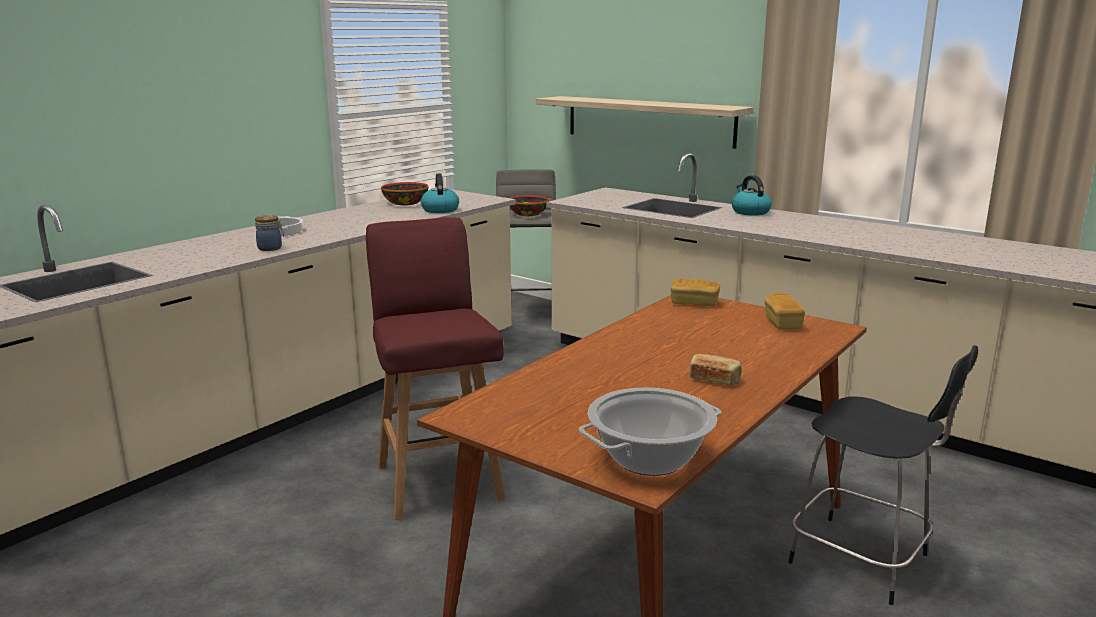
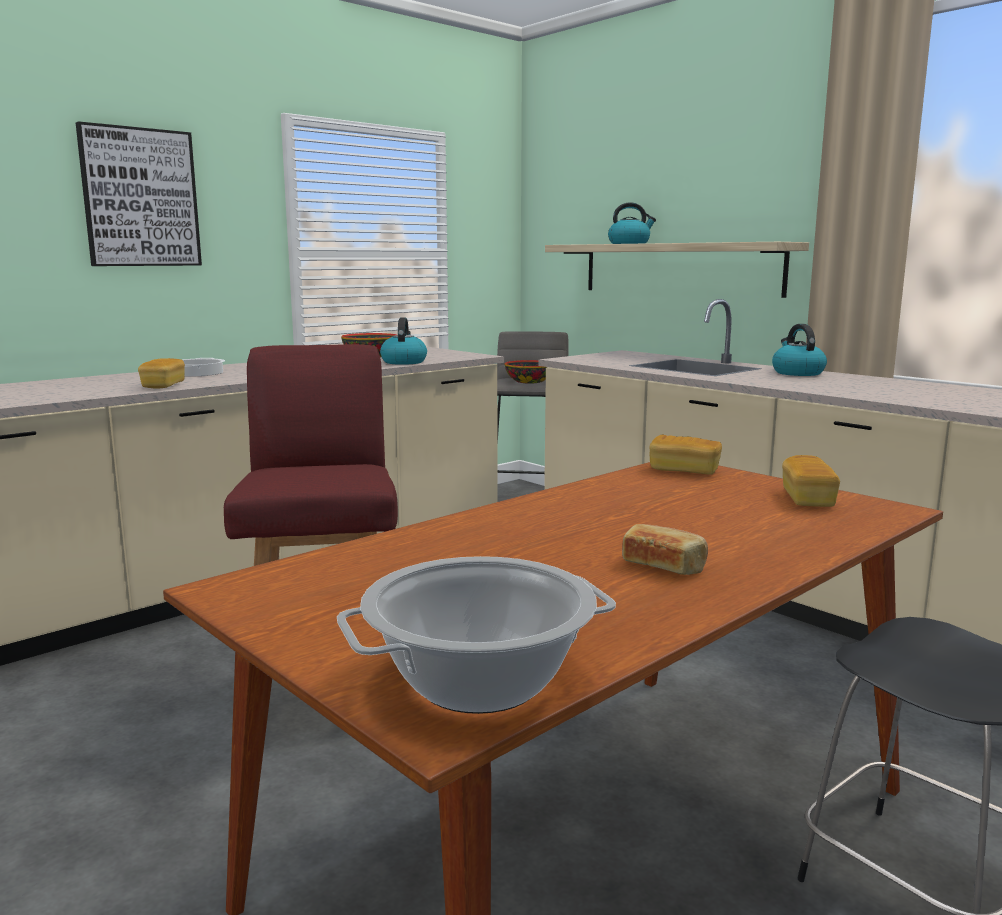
camera: 10 degrees right, 5 degrees down
jar [255,215,284,251] -> bread [138,358,185,388]
none -> picture [76,121,202,266]
none -> kettle [608,202,656,244]

